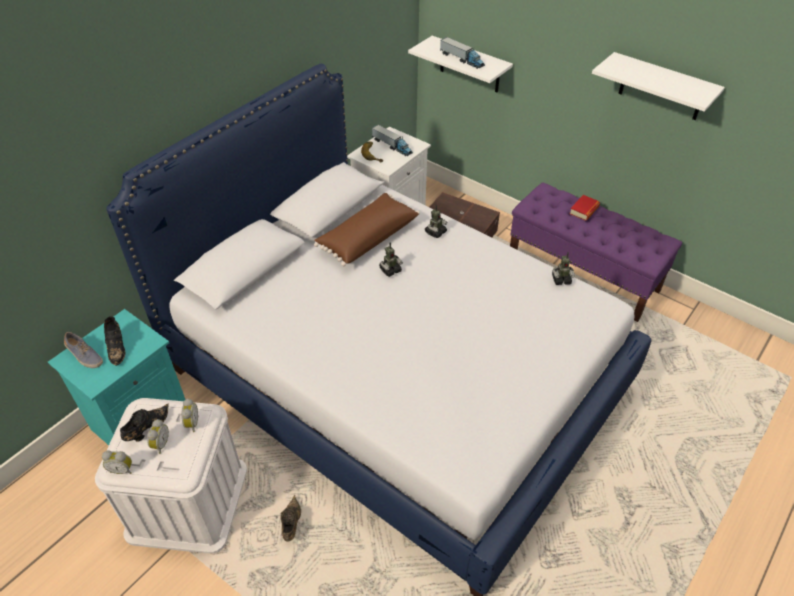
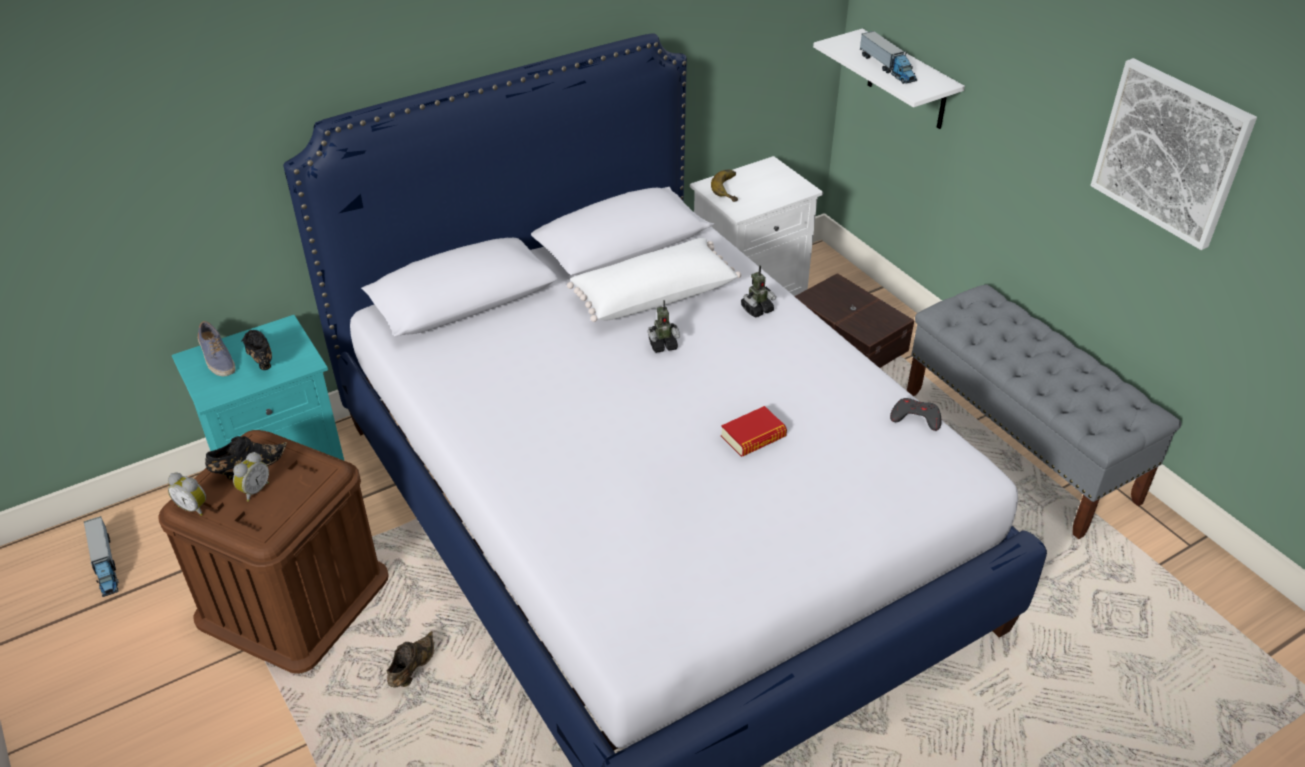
camera: 20 degrees right, 5 degrees down
white storage box [95,398,247,553] -> brown storage box [159,430,389,673]
black shoe [104,316,126,366] -> black shoe turned 150 degrees clockwise [241,330,272,370]
alarm clock [181,398,198,432] -> none
brown pillow [314,193,420,266] -> white pillow [567,238,741,322]
toy truck [372,125,413,156] -> toy truck moved to [84,516,119,597]
purple bench [510,182,682,322] -> grey bench [907,284,1182,539]
toy robot [552,252,575,285] -> grey game controller [890,398,942,431]
book [570,195,600,221] -> book moved to [721,406,787,457]
white shelf [592,52,725,120] -> picture [1090,58,1257,250]

